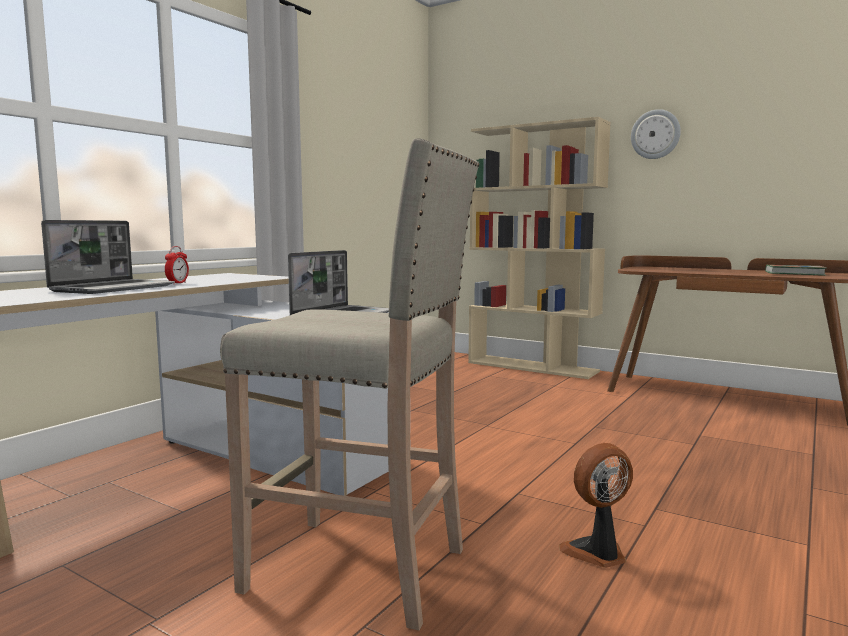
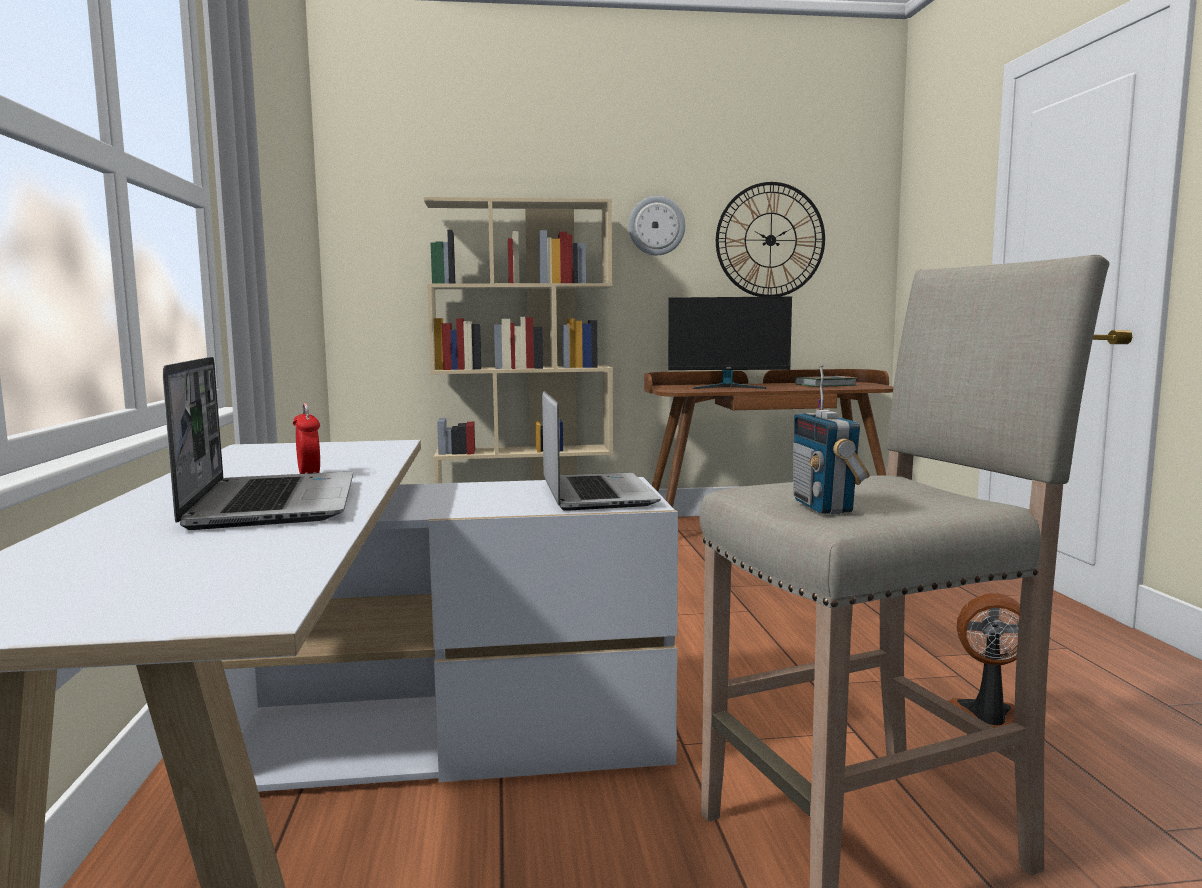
camera: 40 degrees left, 0 degrees up
fan [559,443,633,568] -> fan turned 75 degrees clockwise [948,593,1020,728]
none -> monitor [668,296,792,389]
none -> wall clock [716,182,825,297]
none -> radio [793,365,870,514]

